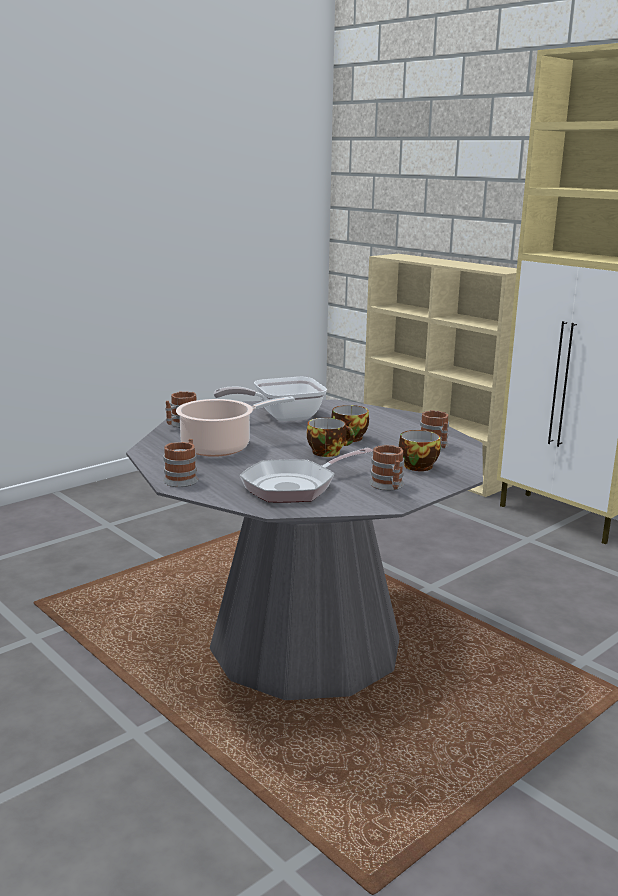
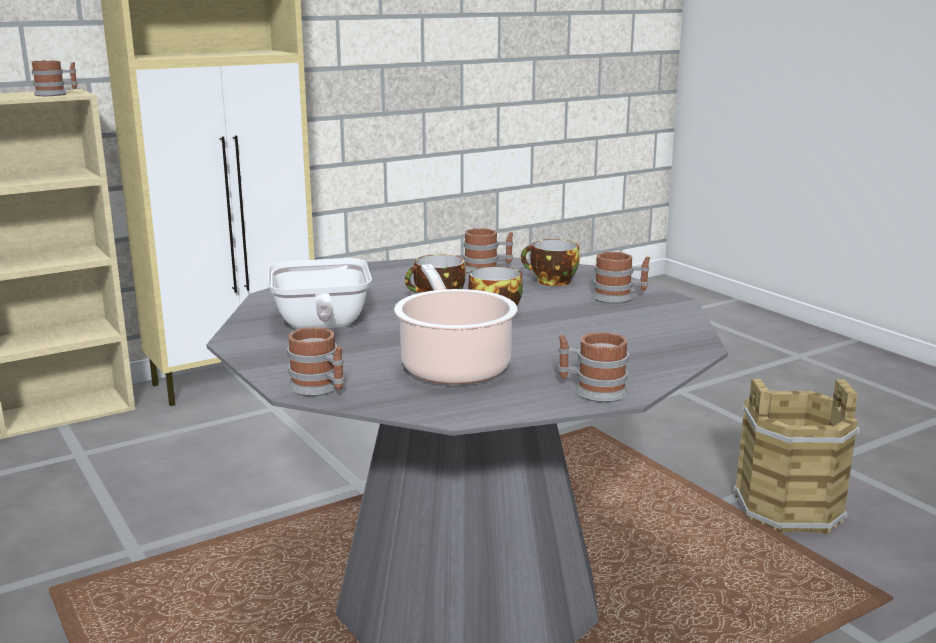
camera: 80 degrees left, 0 degrees up
frying pan [239,448,373,503] -> none
none -> mug [32,60,78,96]
none -> brown bucket [734,379,860,534]

